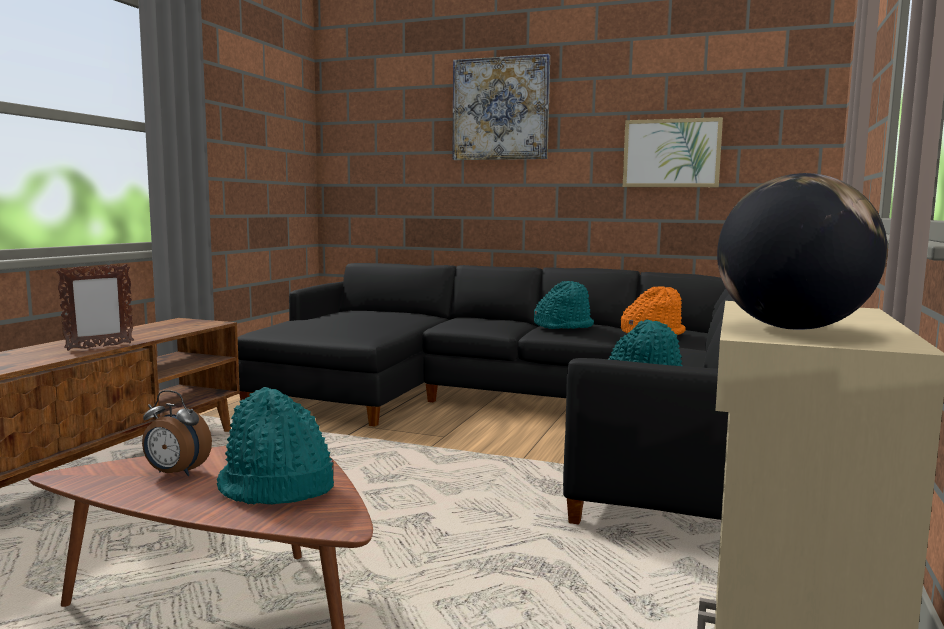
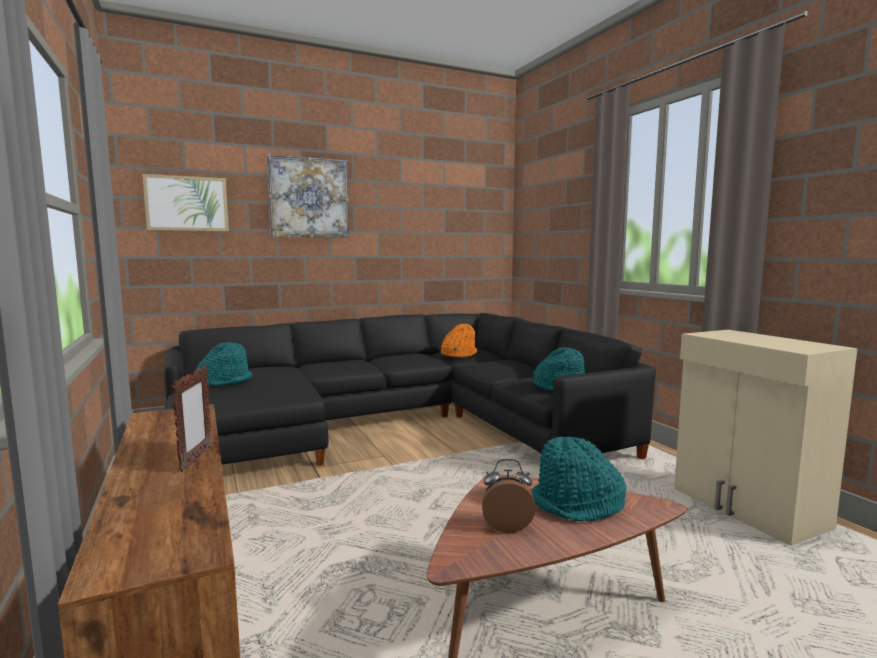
camera: 45 degrees left, 0 degrees up
alarm clock [142,390,212,476] -> alarm clock turned 150 degrees counterclockwise [482,459,536,533]
turquoise hat [534,281,594,329] -> turquoise hat moved to [196,342,252,386]
picture [623,117,723,187] -> picture moved to [142,174,229,231]
globe [717,173,888,330] -> none

